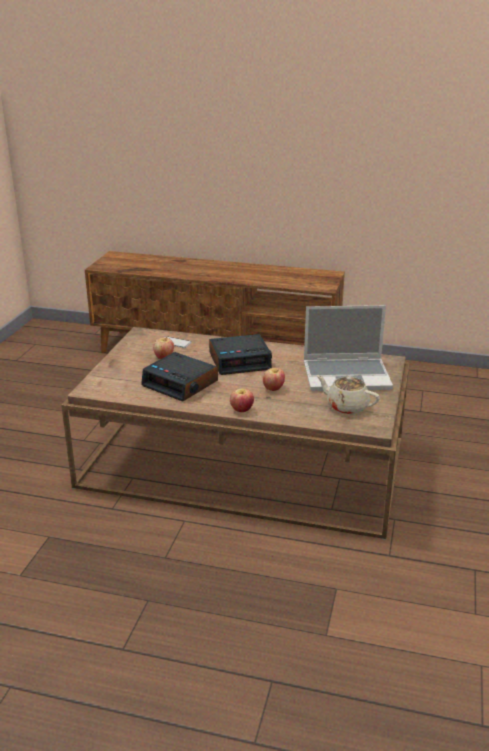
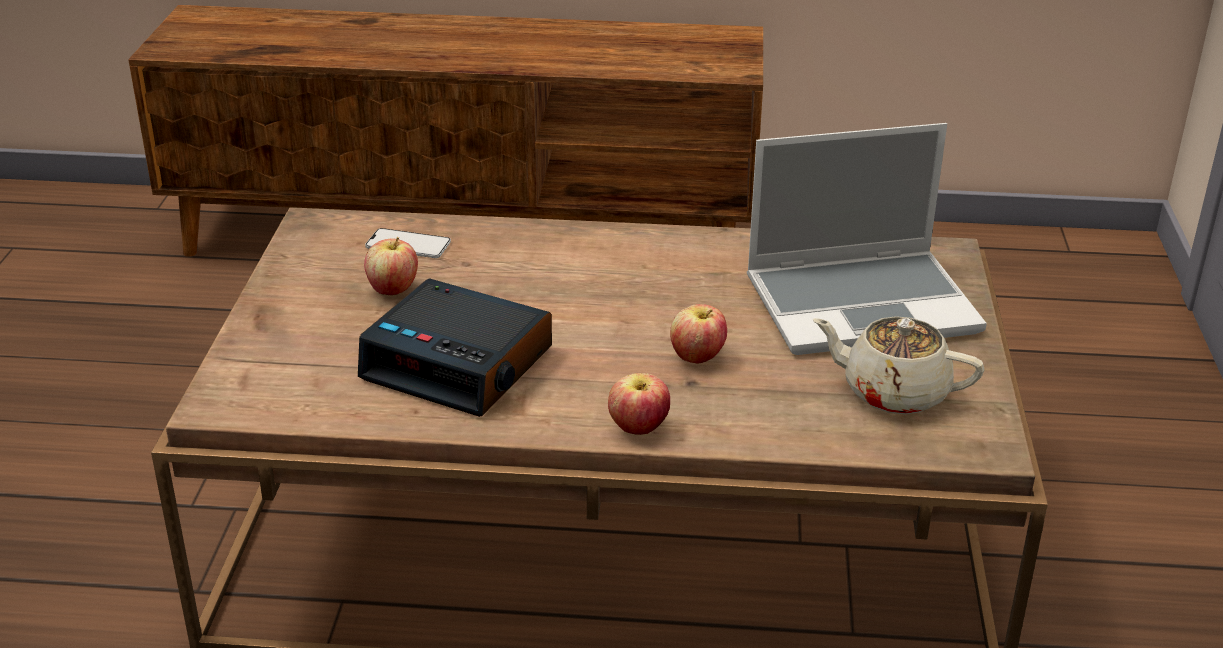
camera: 10 degrees left, 5 degrees up
alarm clock [209,334,272,375] -> none

